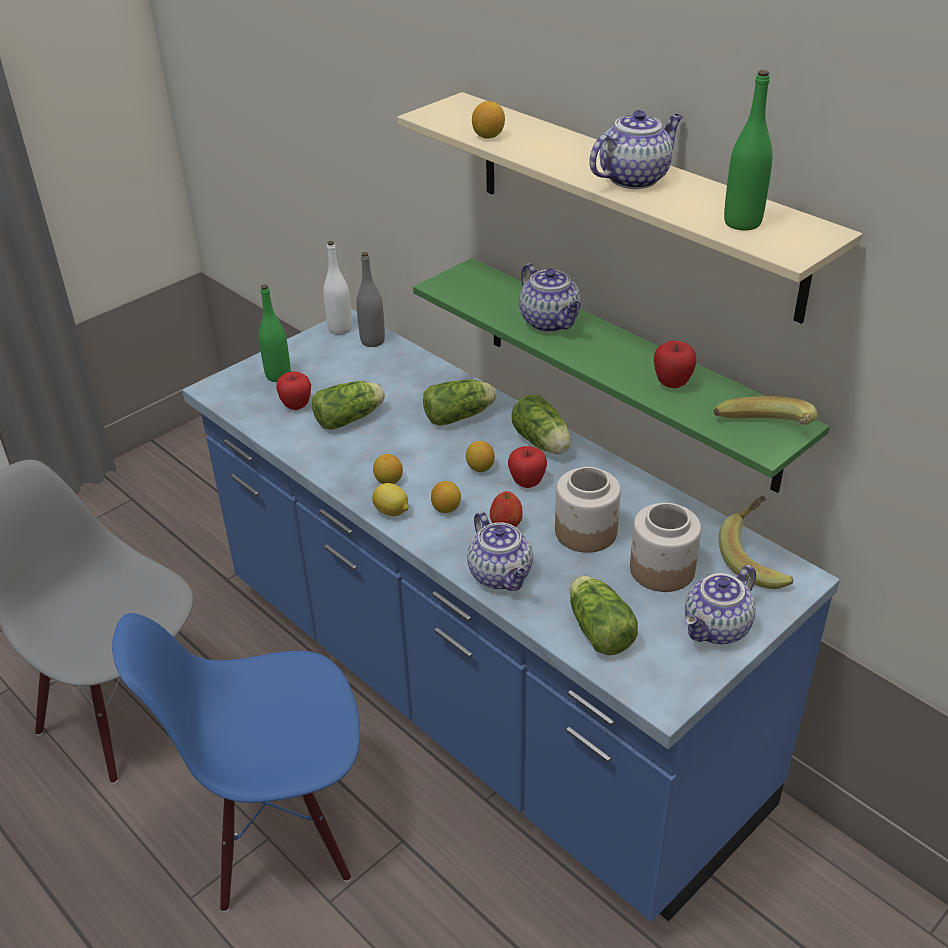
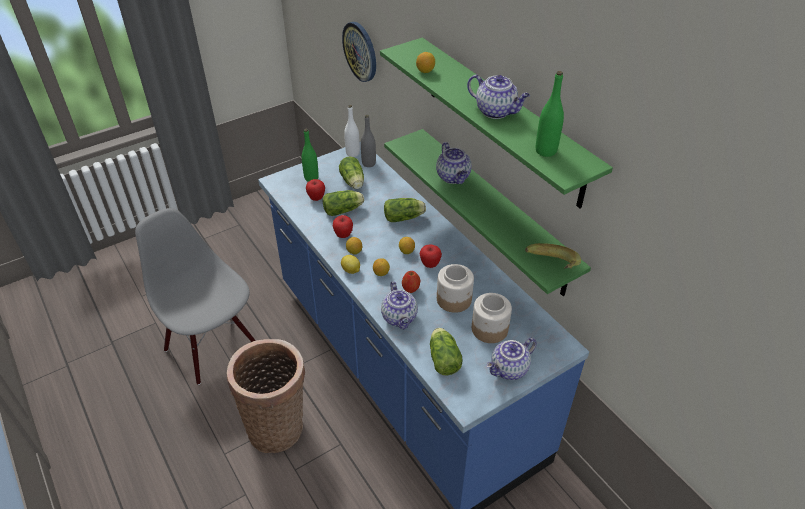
camera: 10 degrees right, 5 degrees up
blue chair [112,613,360,912] -> basket [227,339,305,453]
beige shelf [397,92,862,324] -> green shelf [380,38,613,208]
lettuce [511,395,571,454] -> lettuce moved to [339,156,364,189]
teapot [589,110,683,189] -> teapot turned 60 degrees clockwise [467,75,530,119]
apple [654,340,697,388] -> apple moved to [333,215,353,238]
banana [719,495,793,589] -> none
none -> wall clock [342,22,376,82]

